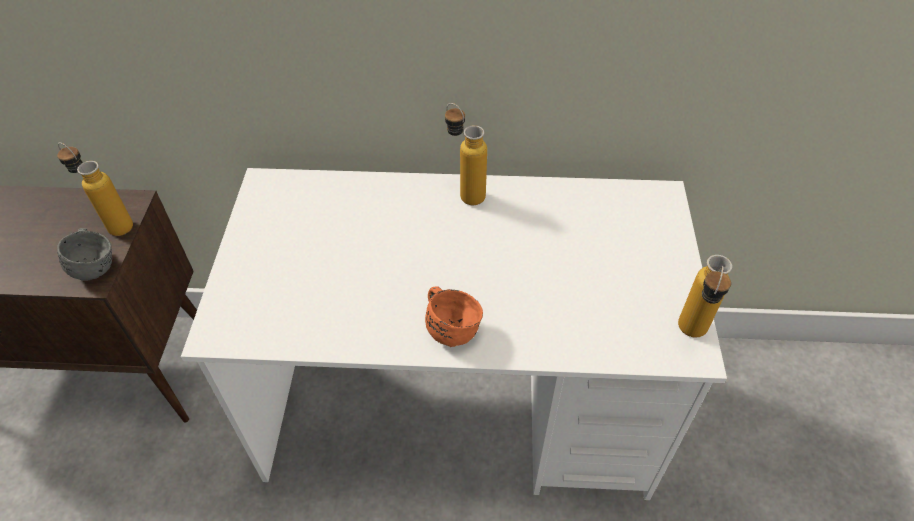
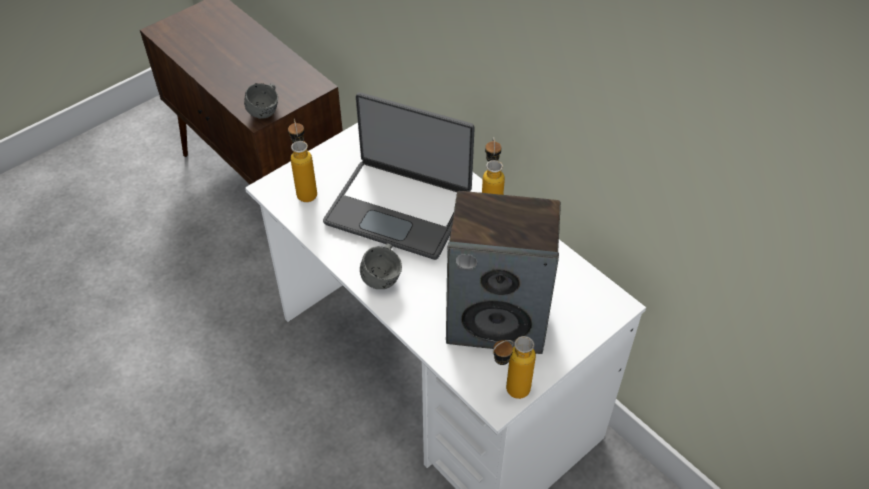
camera: 45 degrees right, 0 degrees up
bottle [57,143,133,236] -> bottle moved to [288,119,317,202]
orange mug [425,286,483,347] -> grey mug [360,243,402,289]
none -> laptop [323,92,475,260]
none -> speaker [446,191,561,354]

